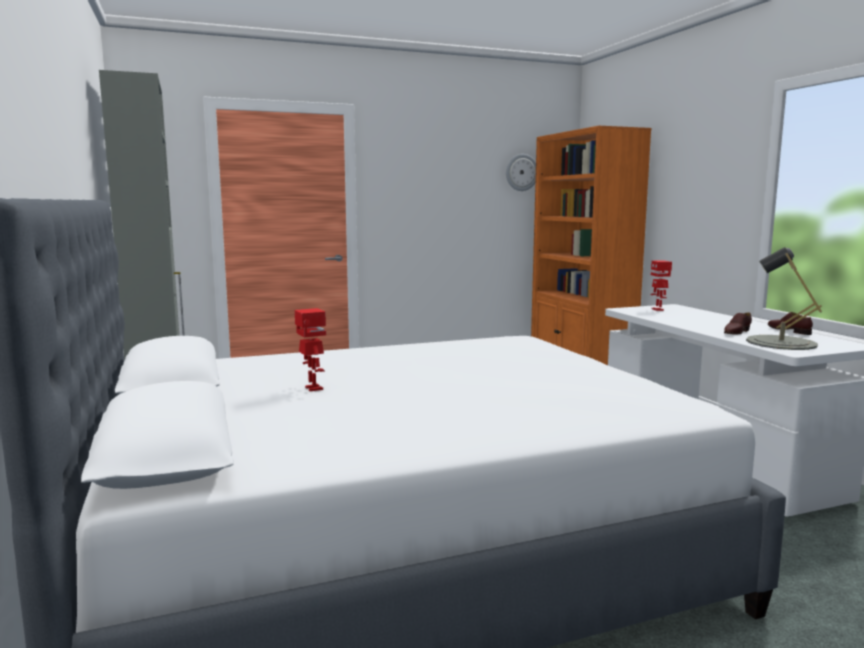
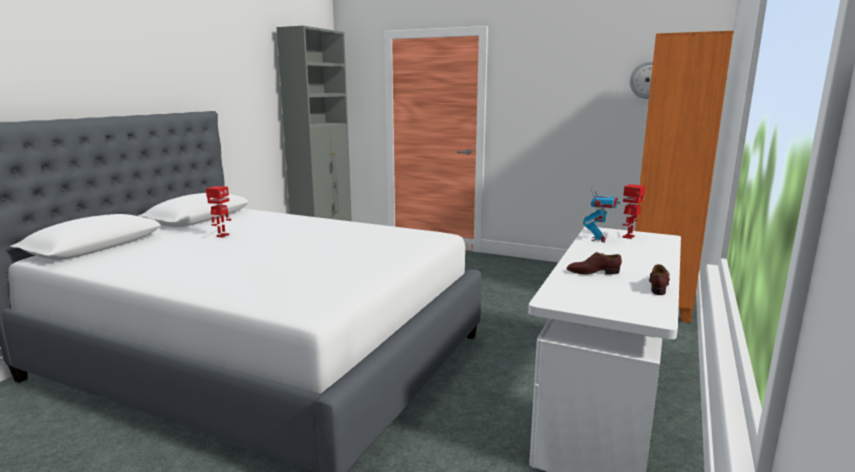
camera: 45 degrees right, 5 degrees up
grey table lamp [746,247,822,350] -> none
none -> toy robot [583,185,620,242]

